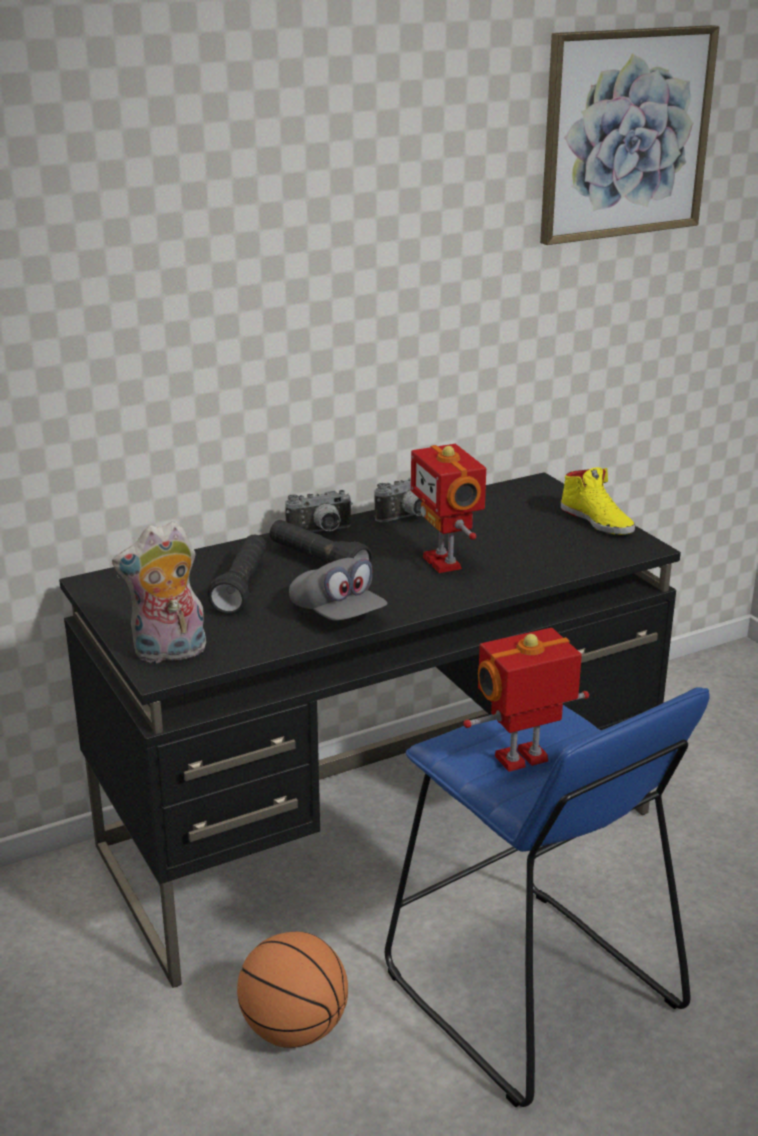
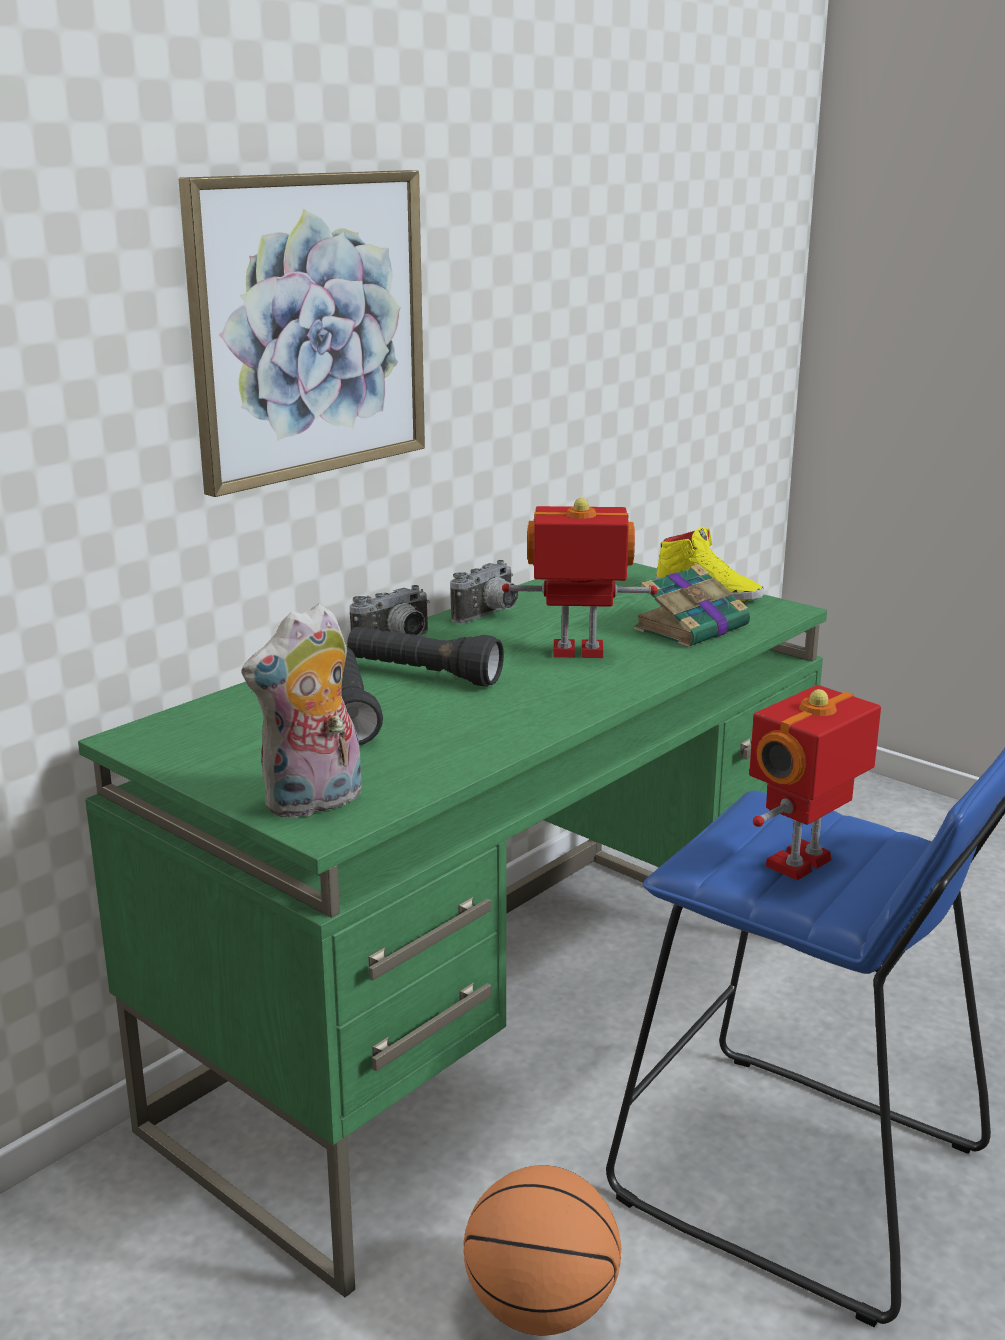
camera: 20 degrees left, 5 degrees down
black desk [59,472,681,988] -> green desk [78,563,827,1297]
grey cap [289,558,388,621] -> none
toy robot [411,444,486,573] -> toy robot turned 135 degrees clockwise [502,498,658,658]
picture [540,25,719,245] -> picture moved to [178,170,425,497]
none -> book [633,564,750,647]

